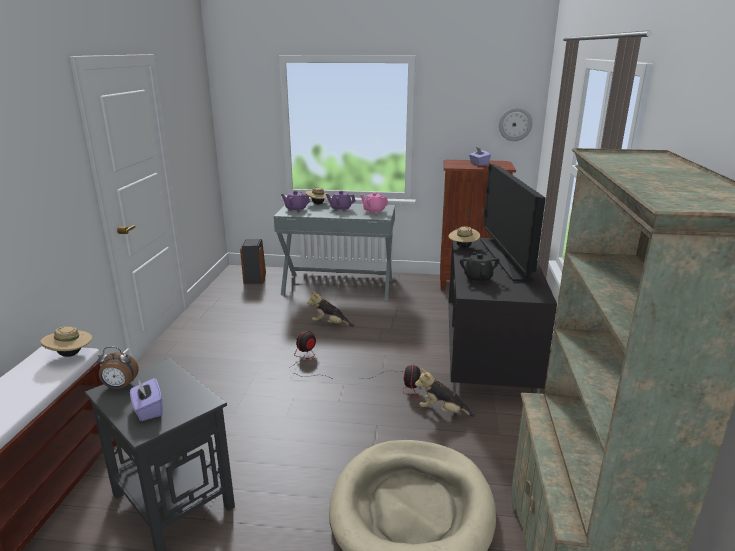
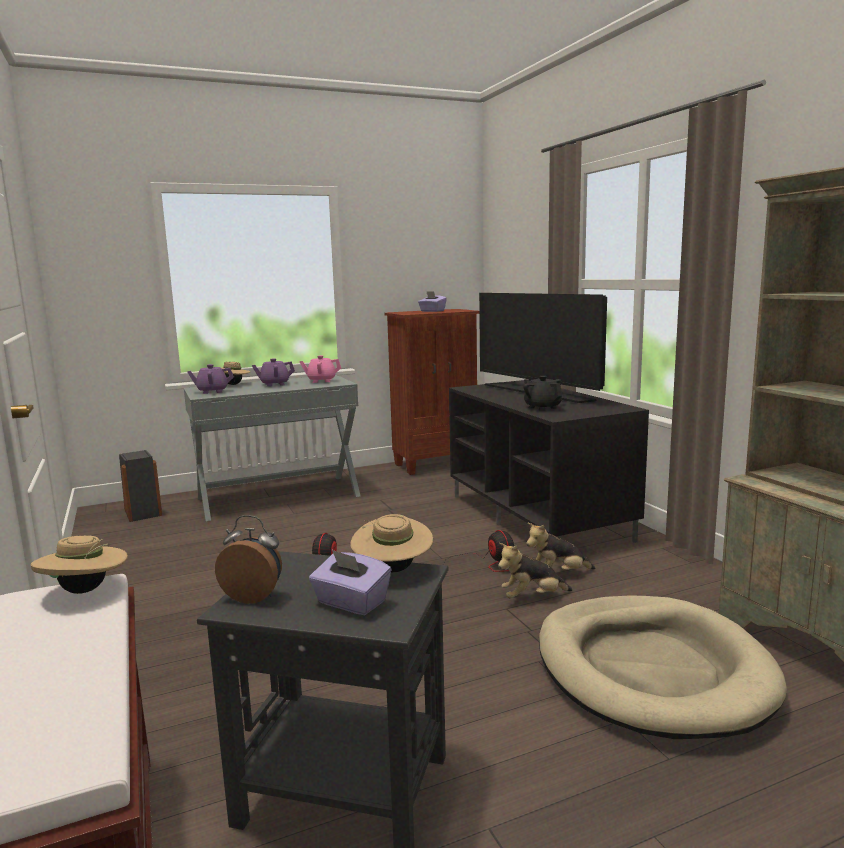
camera: 30 degrees left, 10 degrees down
alarm clock [97,347,139,389] -> alarm clock turned 135 degrees counterclockwise [215,515,282,604]
plush toy [308,291,354,327] -> plush toy moved to [498,543,573,598]
beige hat [448,226,480,248] -> beige hat moved to [350,514,433,572]
wall clock [499,108,532,141] -> none

